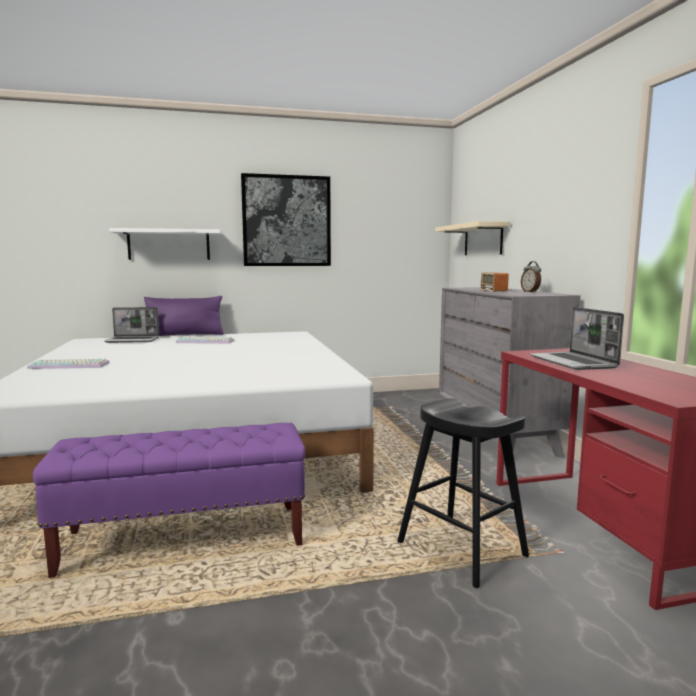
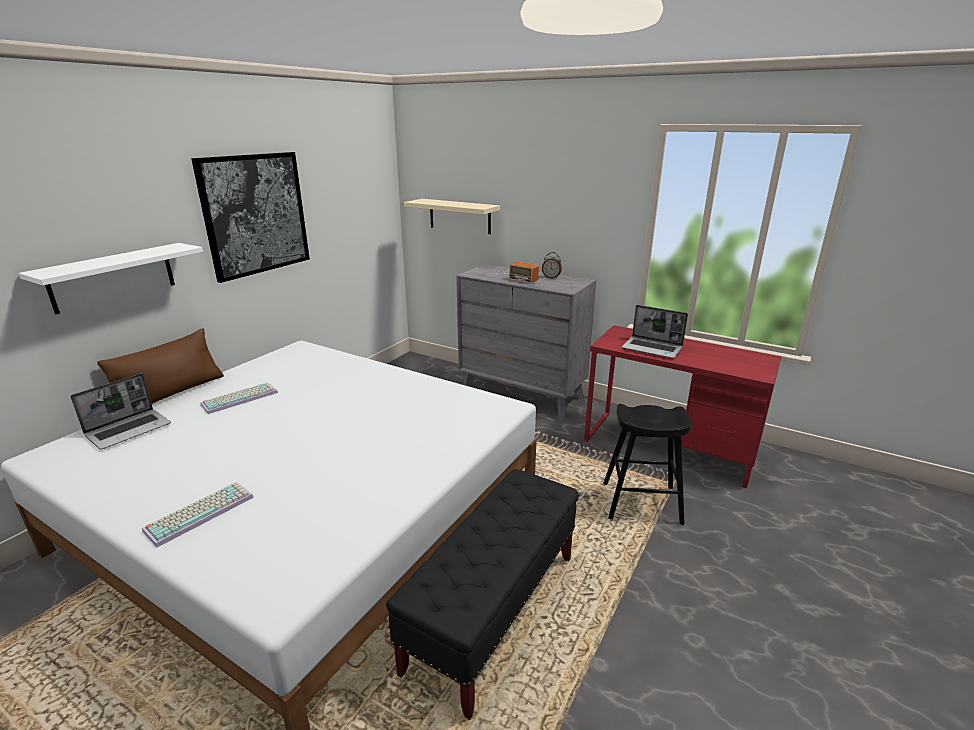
camera: 45 degrees left, 15 degrees up
purple bench [33,423,305,578] -> black bench [386,469,579,720]
purple pillow [144,296,224,336] -> brown pillow [97,328,224,404]

